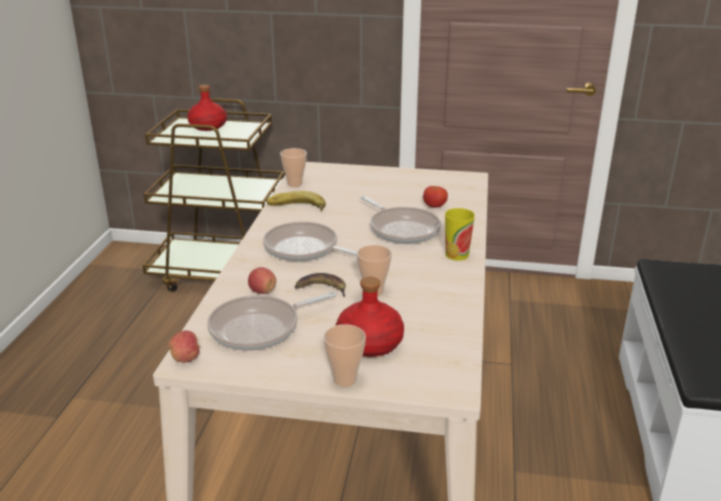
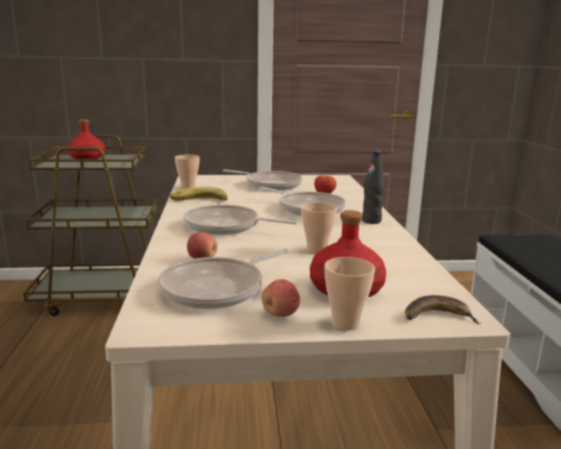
camera: 15 degrees left, 10 degrees down
apple [168,330,201,362] -> apple moved to [262,279,300,317]
banana [295,273,346,297] -> banana moved to [405,295,481,324]
cup [445,208,475,261] -> black bottle [362,151,385,224]
none -> frying pan [223,169,303,190]

